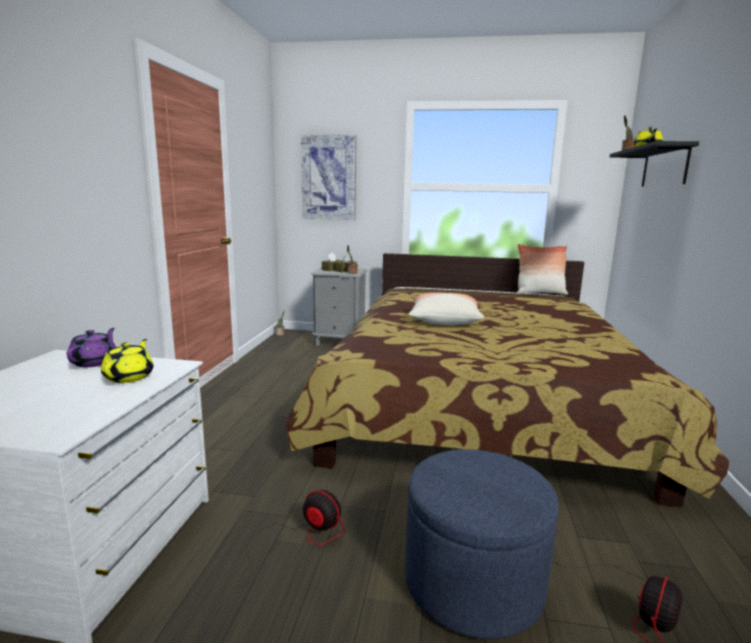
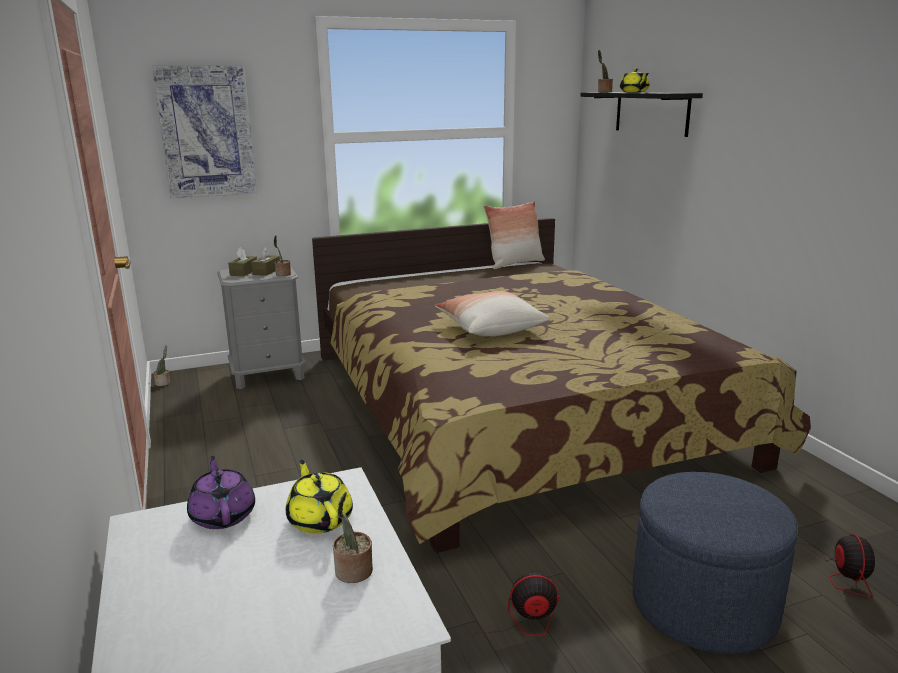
camera: 30 degrees left, 5 degrees up
none -> potted plant [333,492,373,583]

